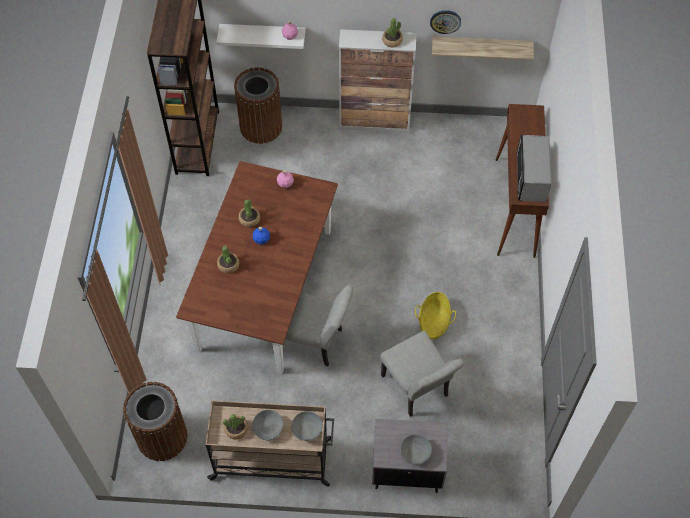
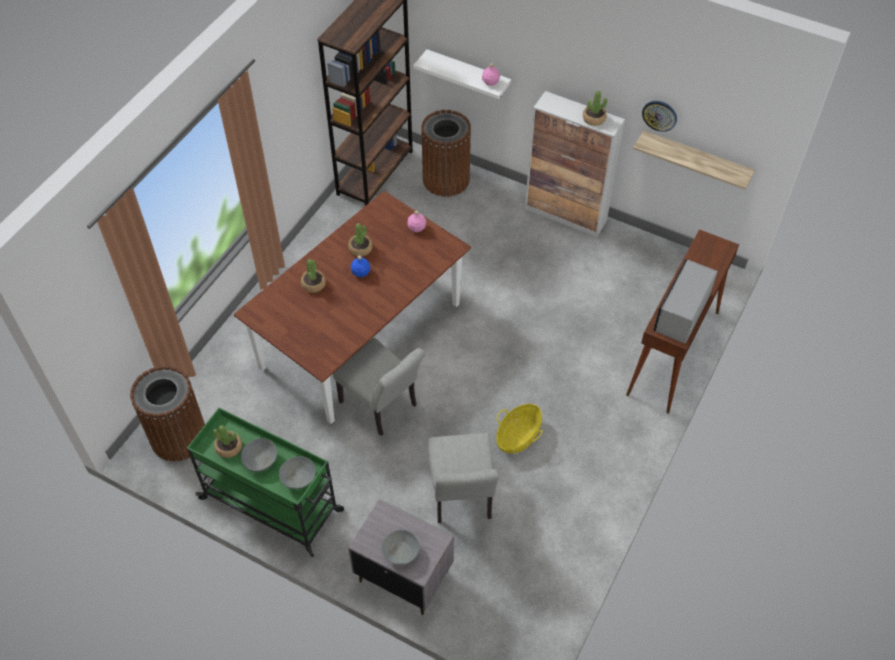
camera: 25 degrees right, 5 degrees down
beige cart [205,400,334,487] -> green cart [187,408,344,557]

